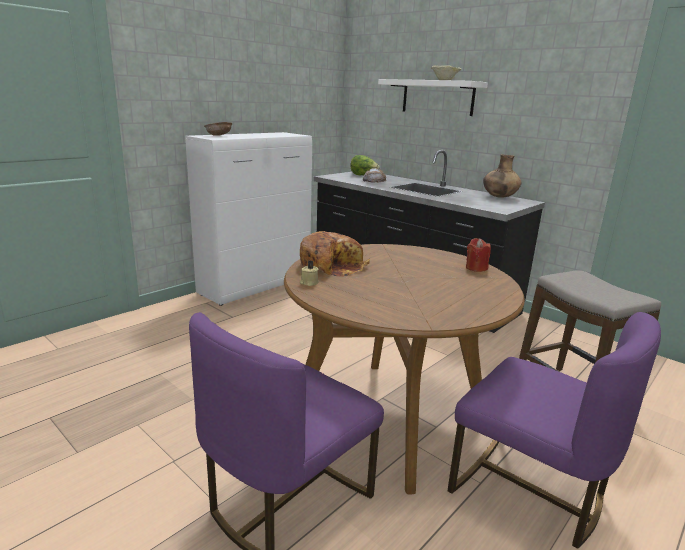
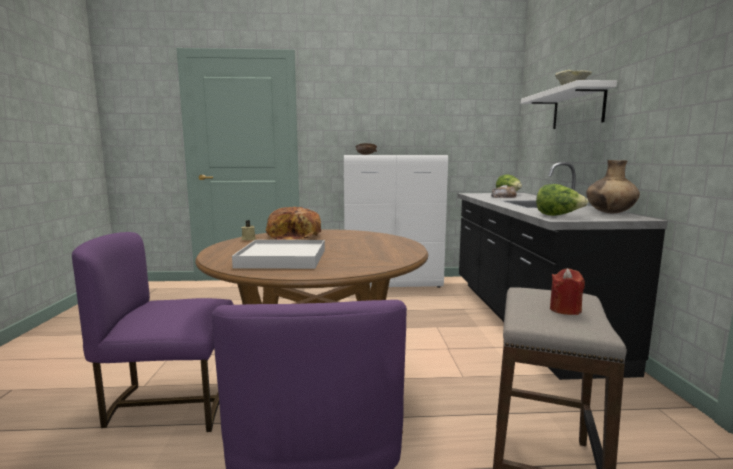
camera: 45 degrees right, 10 degrees down
red candle [466,238,491,272] -> red candle moved to [550,268,585,315]
none -> white tray [232,240,325,269]
none -> lettuce [536,184,589,216]

